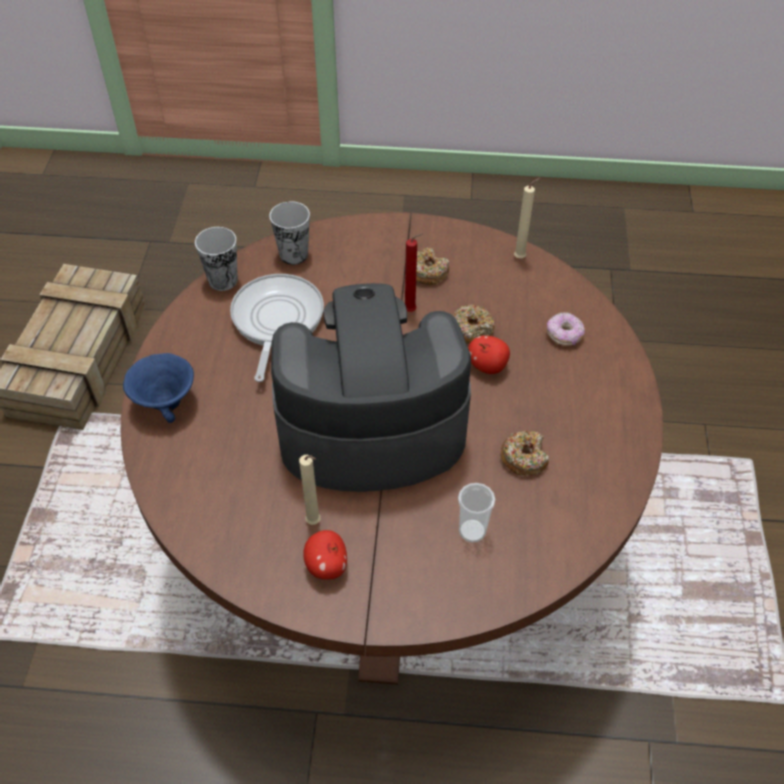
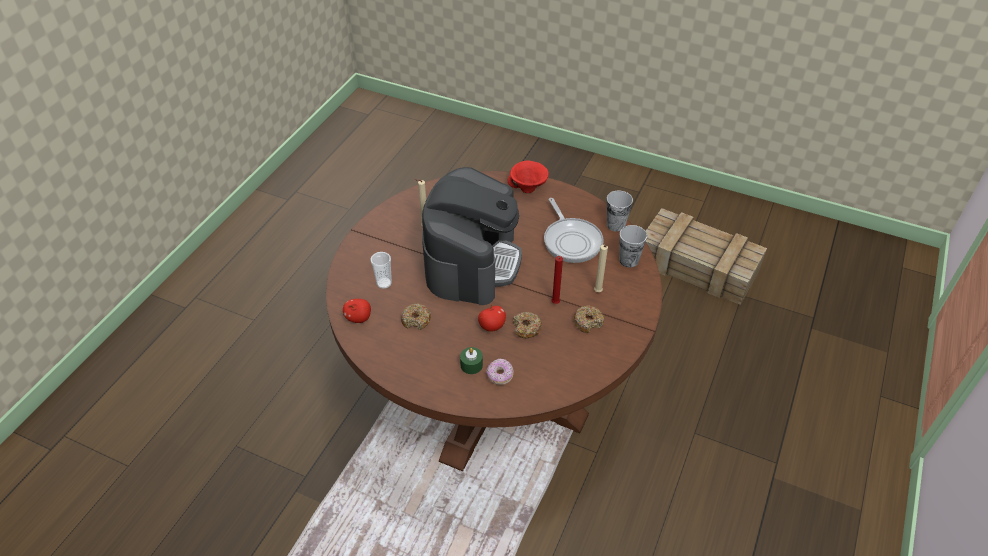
camera: 110 degrees right, 5 degrees down
blue bowl [123,353,194,423] -> red bowl [507,161,549,193]
frying pan [230,274,324,382] -> frying pan turned 45 degrees clockwise [544,198,604,263]
apple [303,530,347,580] -> apple moved to [343,299,371,323]
beige candle [514,177,541,258] -> beige candle moved to [594,245,608,292]
none -> green candle [460,347,483,374]

